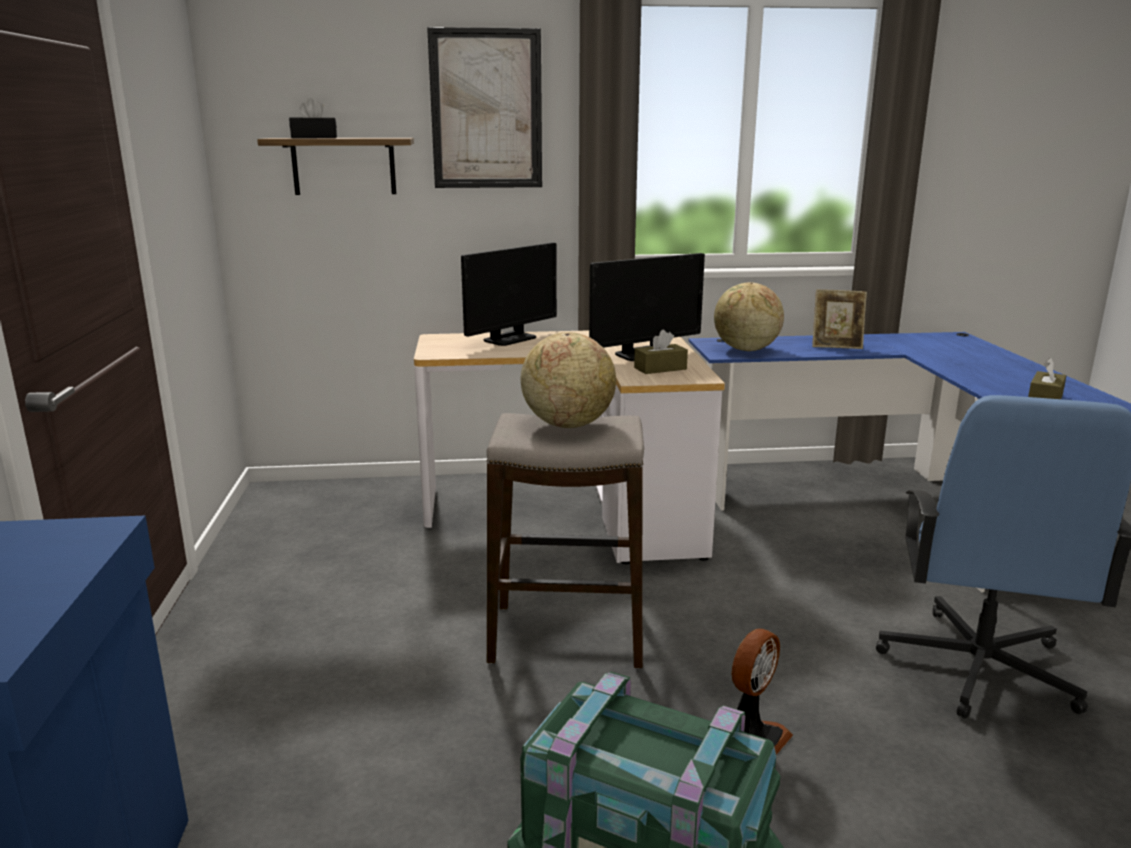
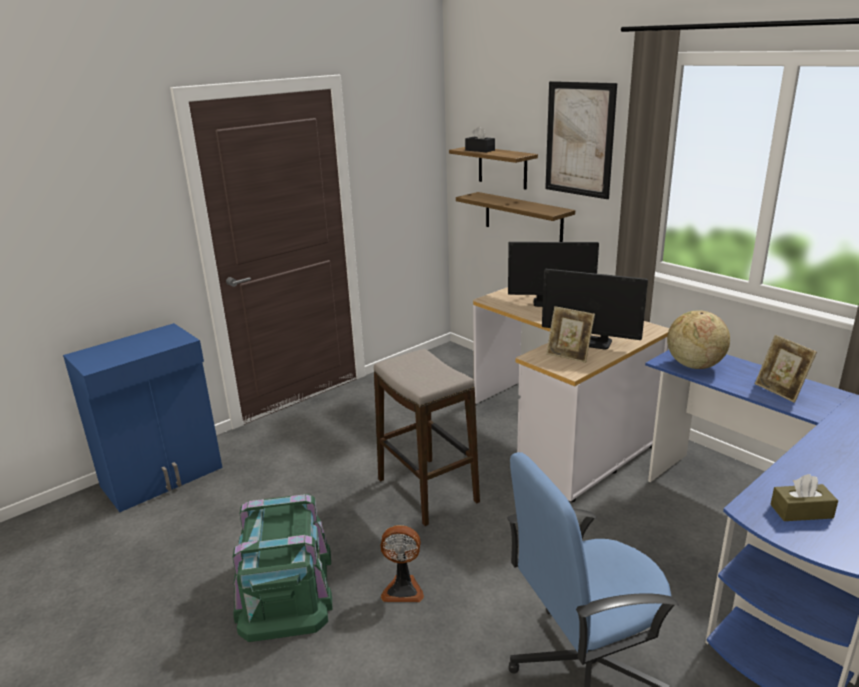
camera: 55 degrees right, 5 degrees up
globe [521,332,616,428] -> none
brown tissue box [634,330,688,374] -> picture frame [546,306,595,363]
none -> shelf [456,192,575,242]

